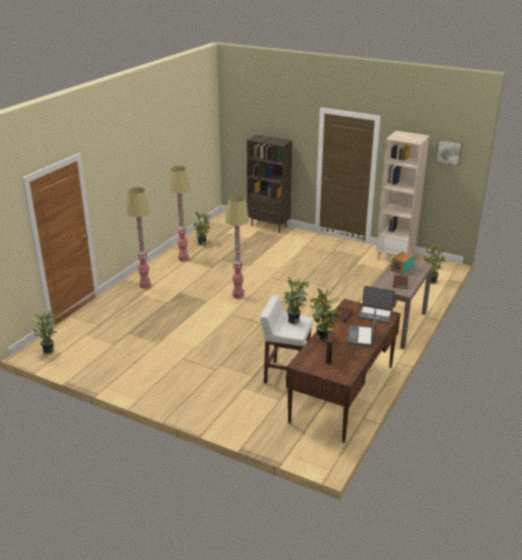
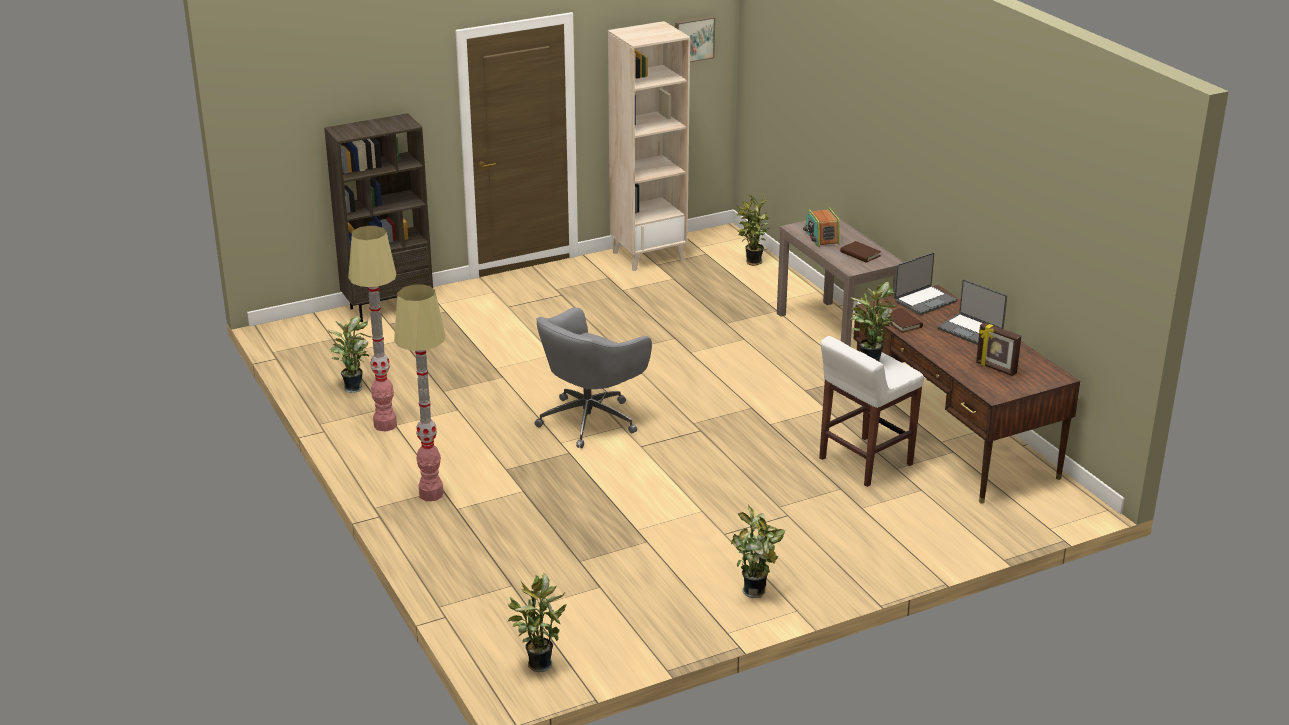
camera: 55 degrees left, 0 degrees up
floor lamp [225,195,249,299] -> grey office chair [534,307,652,449]
potted plant [310,288,341,342] -> potted plant moved to [731,505,786,598]

